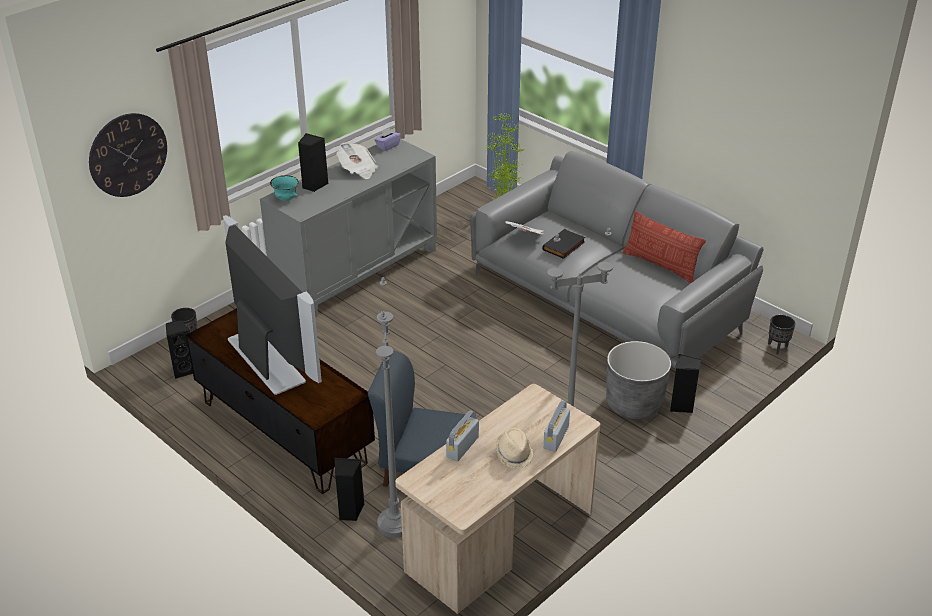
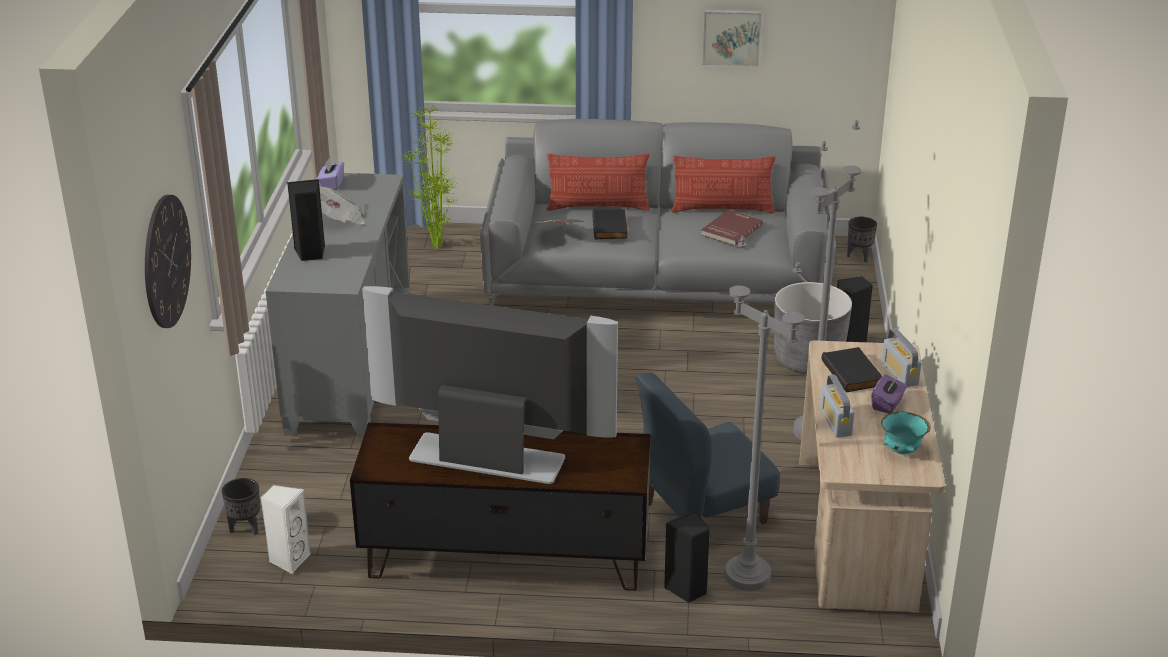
camera: 40 degrees left, 5 degrees down
black speaker [166,320,193,379] -> white speaker [261,485,311,574]
turquoise bowl [270,175,299,201] -> turquoise bowl moved to [881,412,931,455]
beige hat [495,428,534,468] -> purple tissue box [871,374,907,414]
none -> pillow [547,154,650,210]
none -> red book [701,210,763,246]
none -> picture [703,9,762,66]
none -> black book [822,347,882,393]

